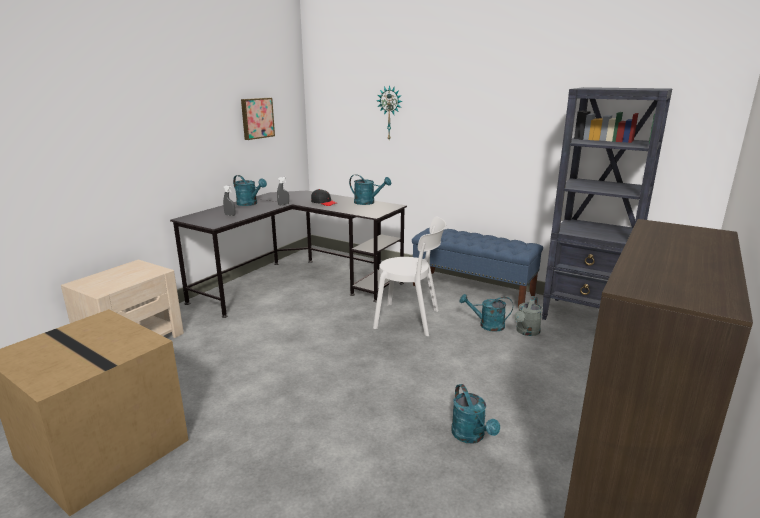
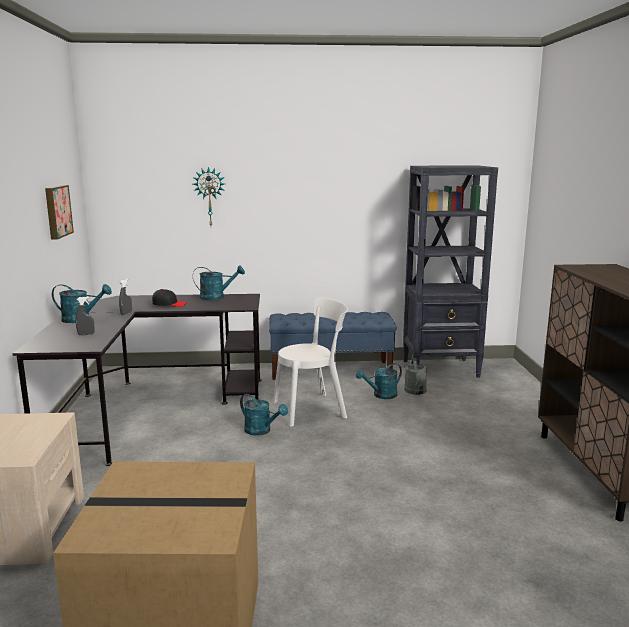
camera: 35 degrees left, 5 degrees down
turquoise watering can [451,384,500,443] -> turquoise watering can moved to [240,394,288,436]

